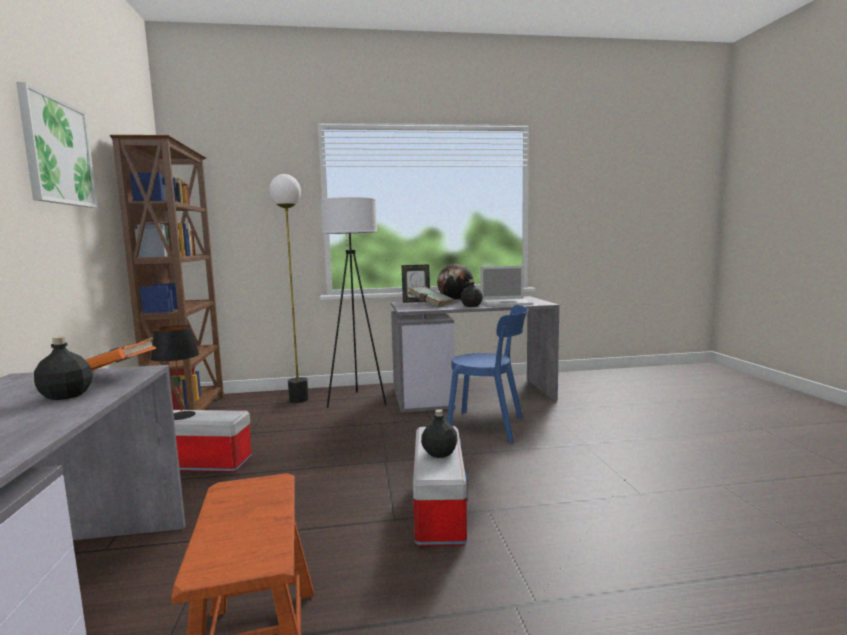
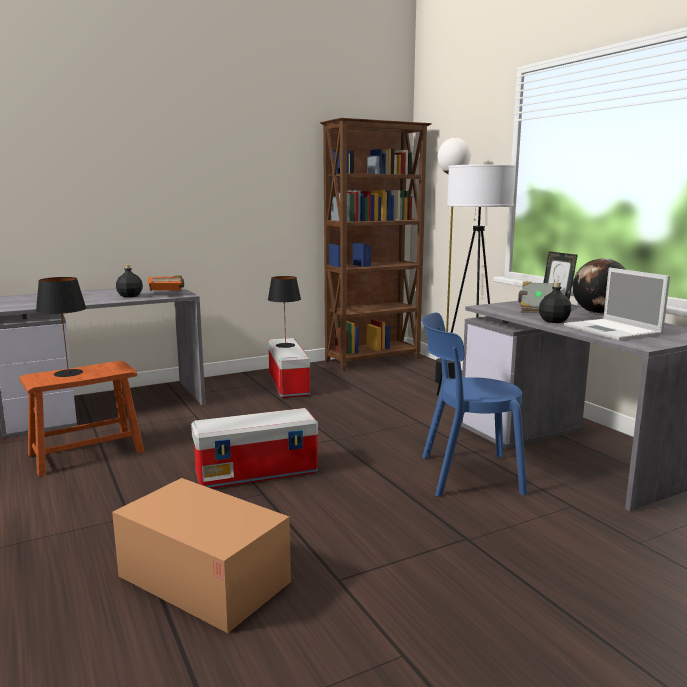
camera: 70 degrees right, 5 degrees up
picture [16,82,98,208] -> none
black bottle [421,409,458,458] -> none
blue chair [447,305,528,444] -> blue chair turned 90 degrees clockwise [422,313,527,497]
none -> black table lamp [36,277,86,377]
none -> cardboard box [112,478,291,633]

